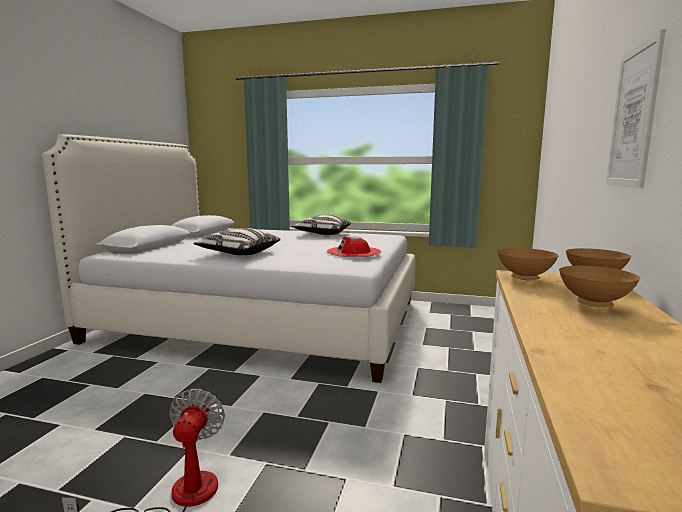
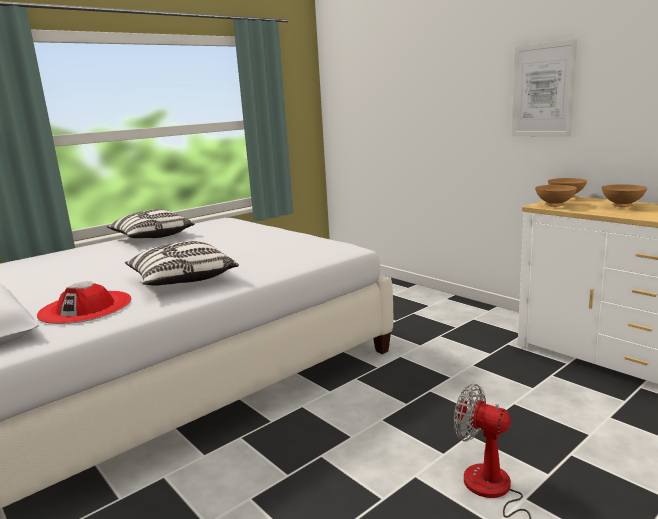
camera: 55 degrees left, 5 degrees up
red hat [327,236,381,257] -> red hat moved to [37,282,132,324]

